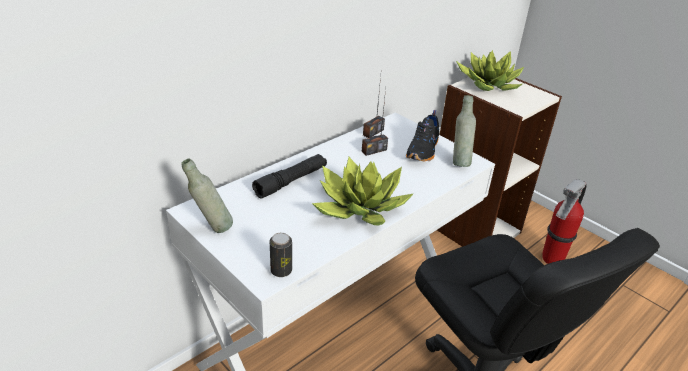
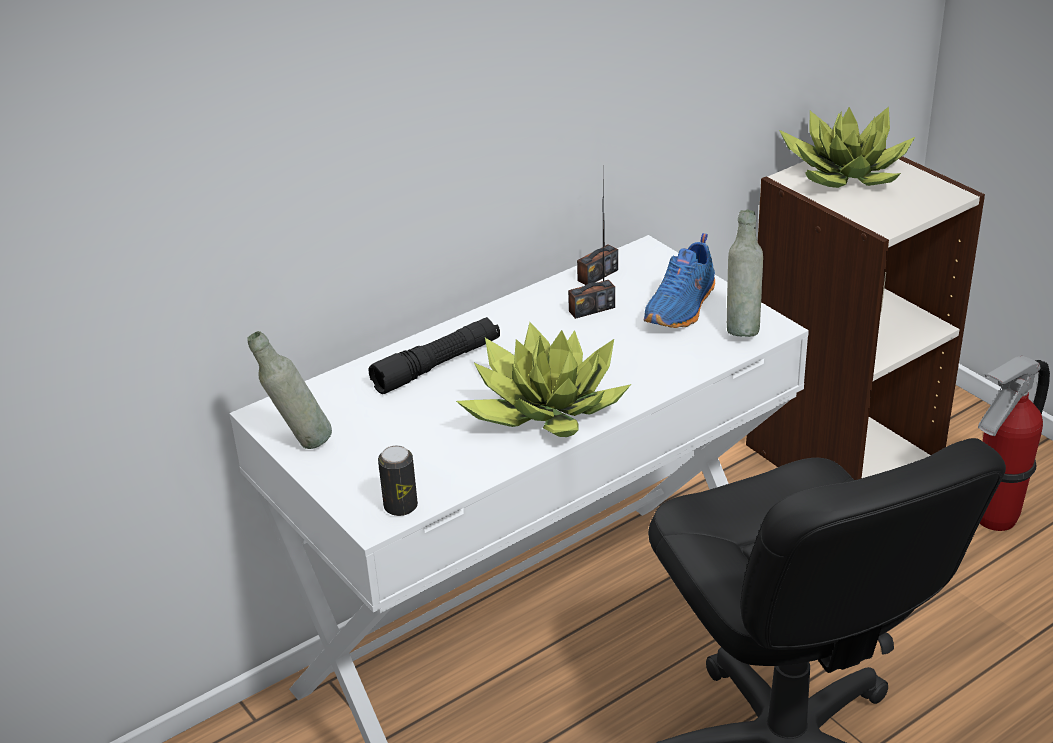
camera: 10 degrees right, 0 degrees up
black shoe [406,110,439,161] -> blue shoe [644,233,715,328]

